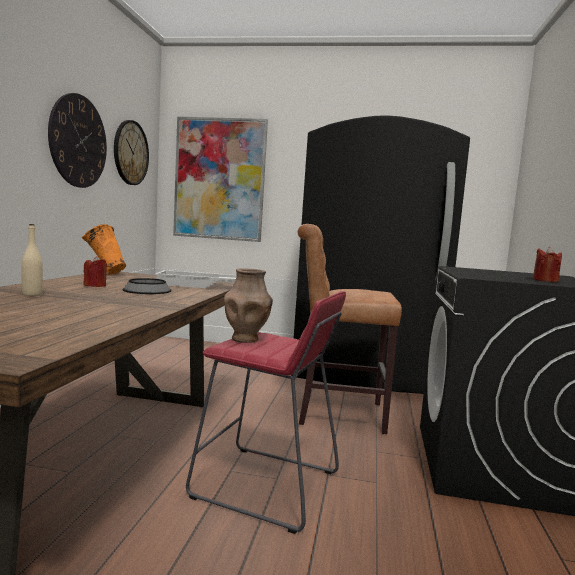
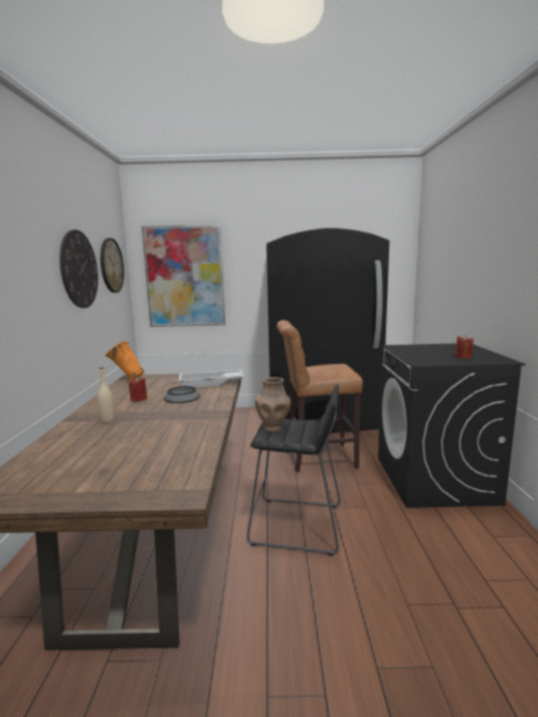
camera: 10 degrees left, 5 degrees up
red stool [186,291,346,534] -> black stool [247,385,340,556]

